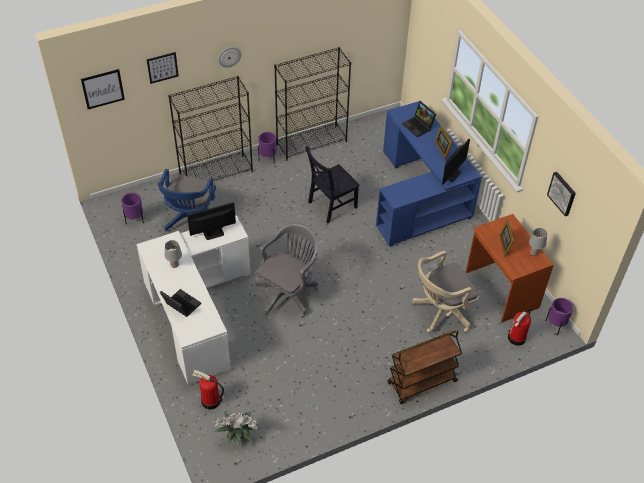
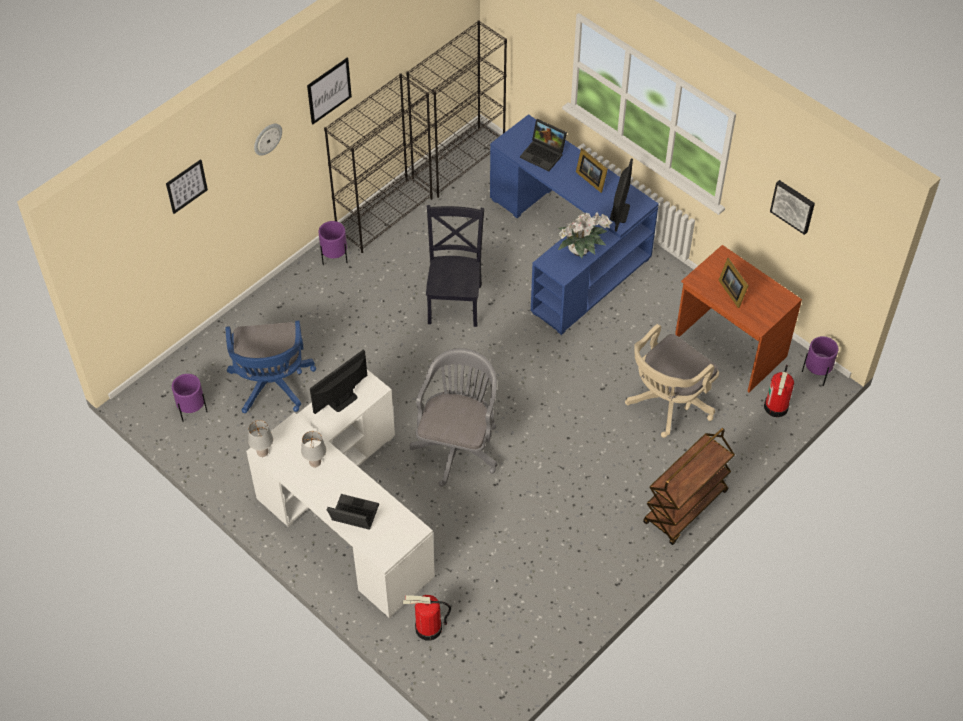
camera: 20 degrees left, 5 degrees up
picture [81,69,125,109] -> picture moved to [307,58,352,125]
black bookcase [168,76,253,181] -> black bookcase moved to [406,20,507,198]
potted plant [213,411,260,446] -> potted plant moved to [558,212,613,258]
black chair [305,146,360,223] -> black chair turned 150 degrees clockwise [426,205,484,327]
grey table lamp [529,228,547,256] -> grey table lamp moved to [248,420,273,457]

